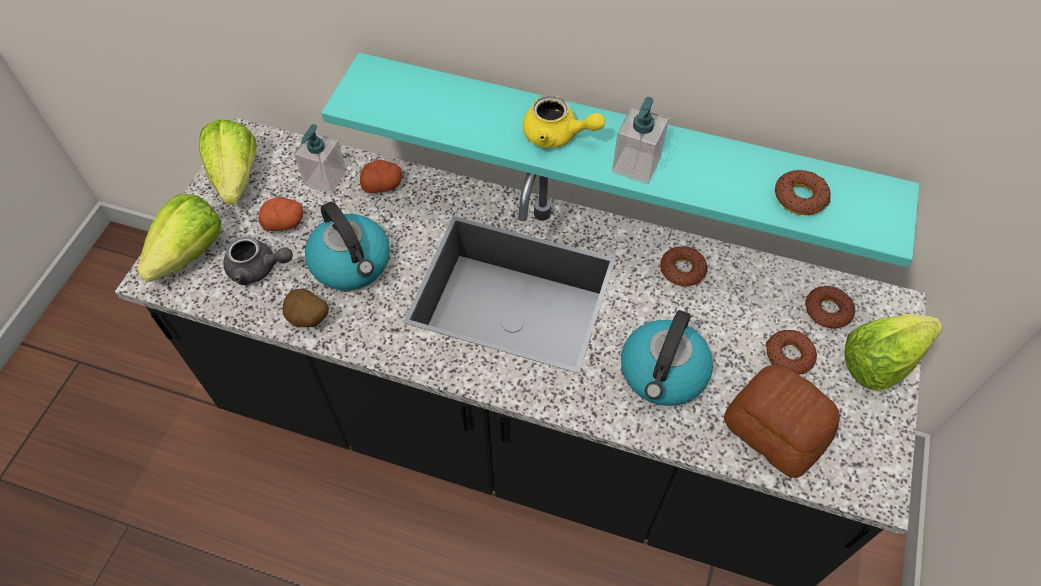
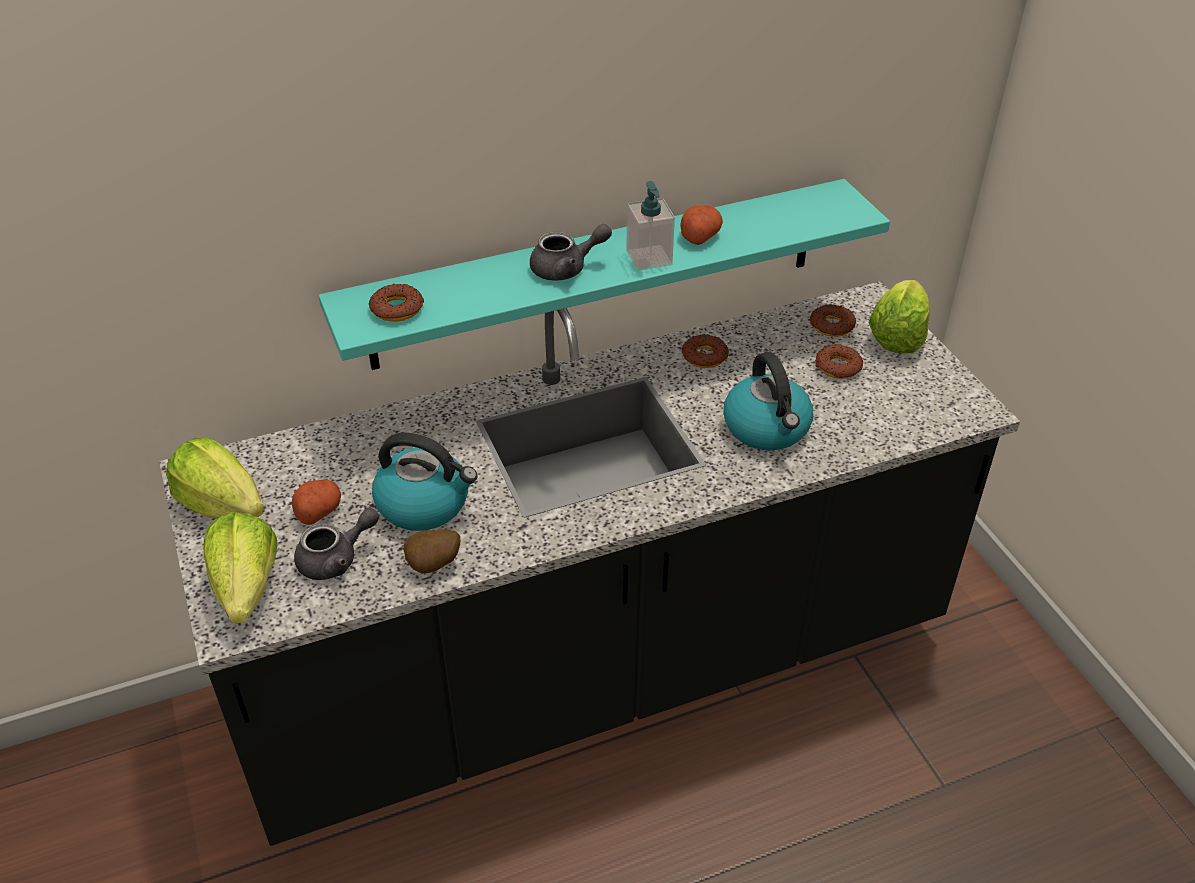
camera: 40 degrees left, 15 degrees down
soap dispenser [294,124,347,194] -> none
potato [360,160,402,193] -> potato moved to [680,206,723,245]
yellow teapot [523,95,605,148] -> grey teapot [530,224,612,281]
bread [724,365,840,478] -> none
donut [775,170,831,215] -> donut moved to [369,284,424,322]

